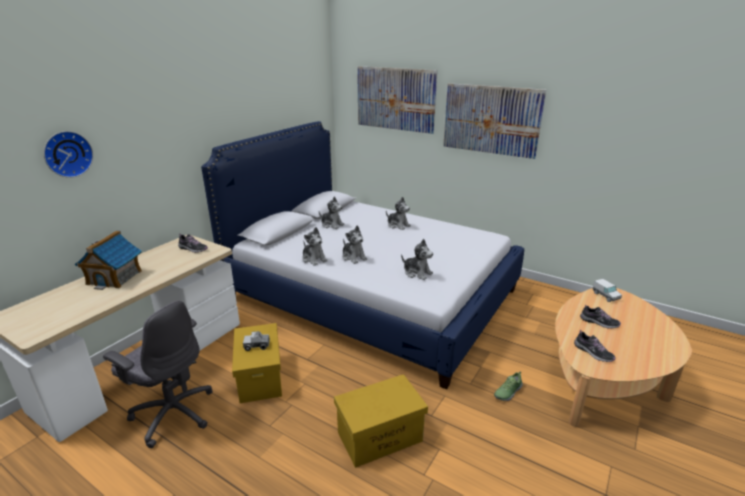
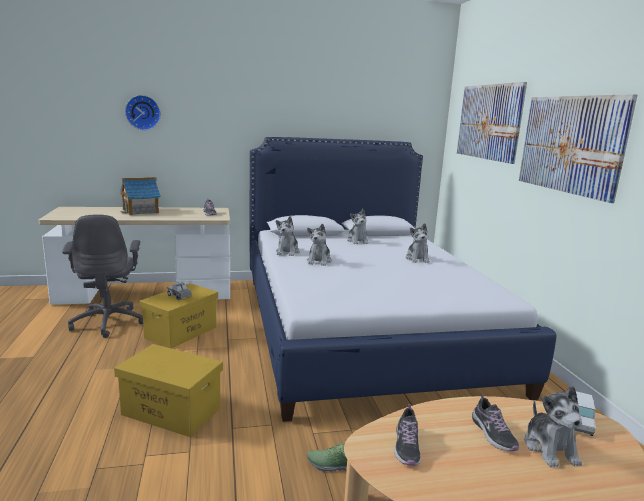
camera: 45 degrees right, 10 degrees down
plush toy [401,239,433,280] -> plush toy moved to [525,386,582,467]

